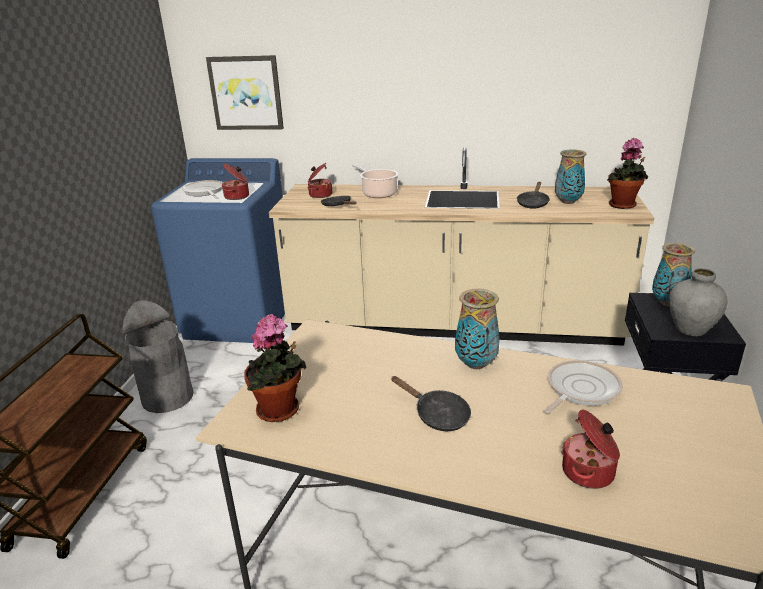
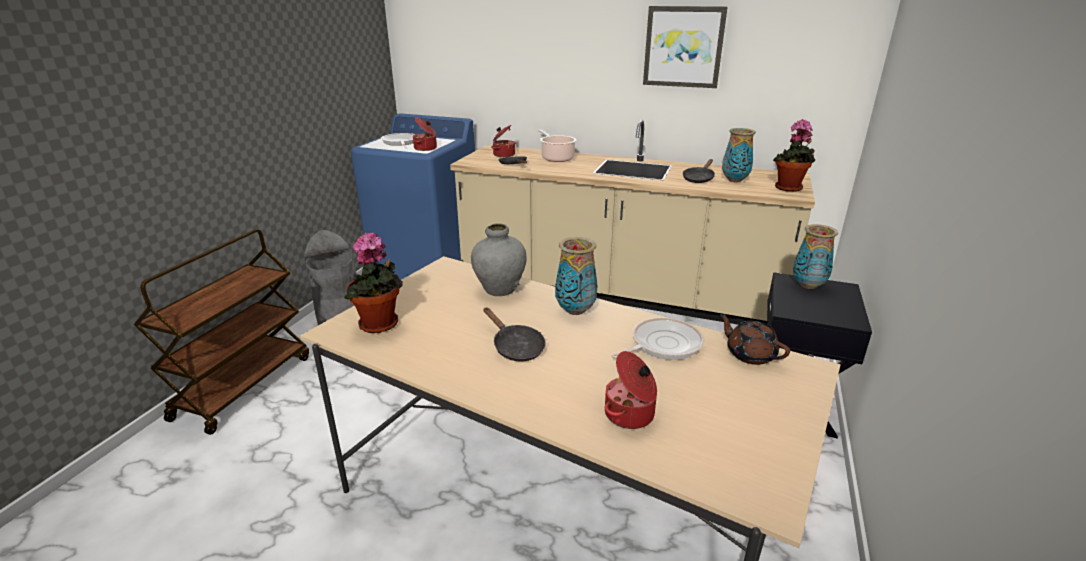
camera: 10 degrees right, 0 degrees up
picture [206,55,284,130] -> picture moved to [643,6,728,88]
grey vase [669,268,728,336] -> grey vase moved to [471,223,527,296]
none -> brown teapot [719,314,790,365]

